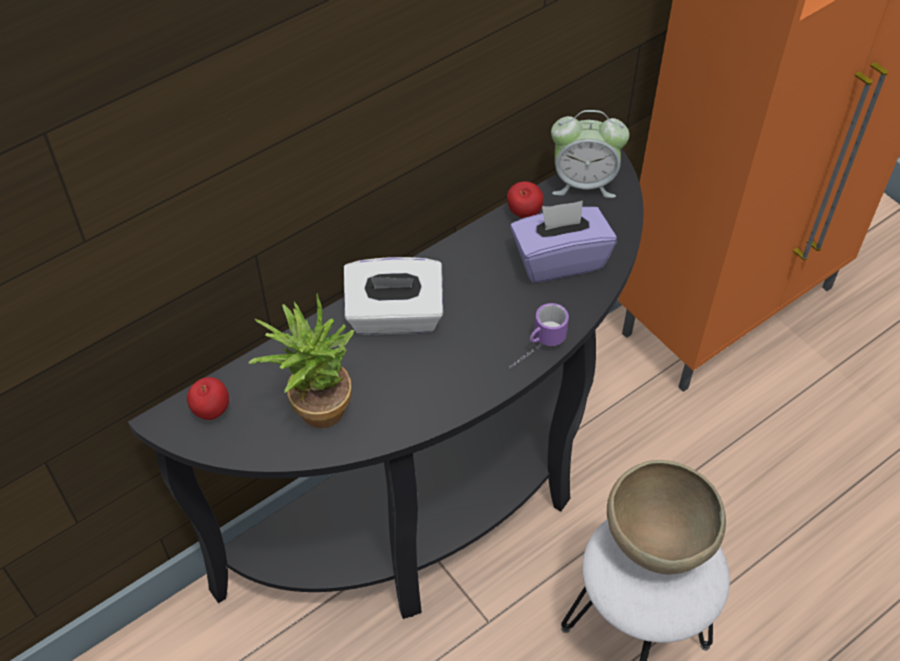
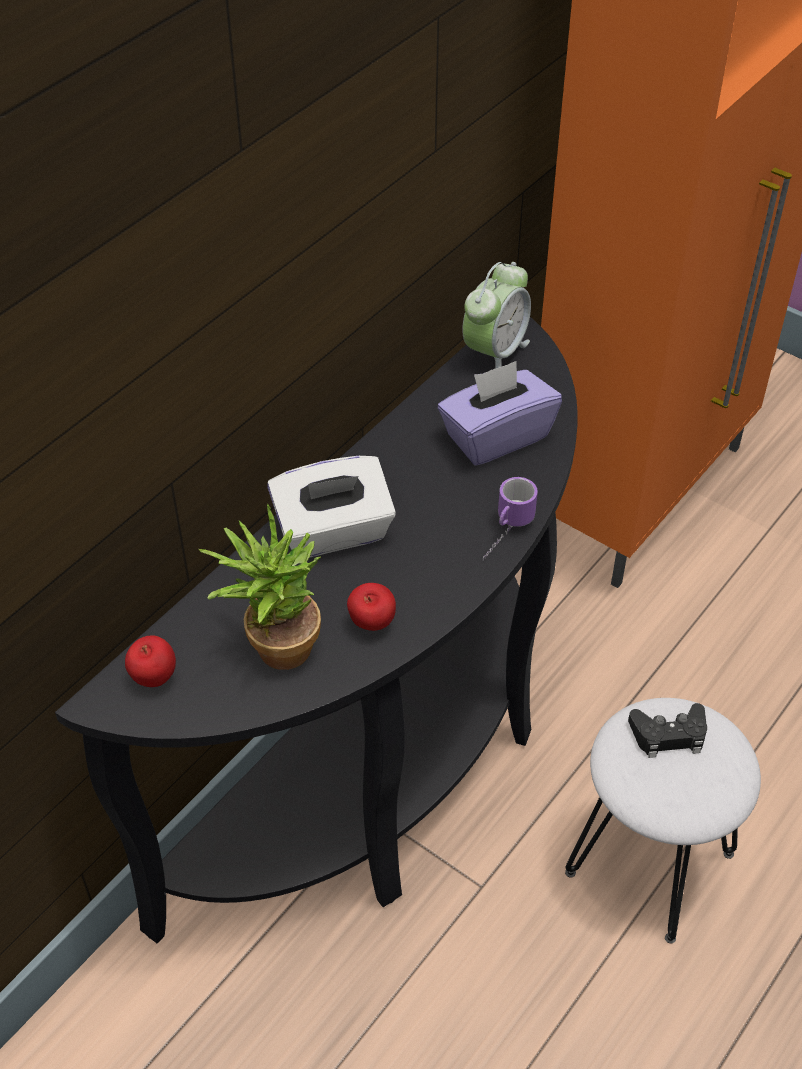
camera: 15 degrees left, 5 degrees down
apple [507,181,544,218] -> apple moved to [347,583,396,631]
alarm clock [551,110,629,198] -> alarm clock turned 45 degrees counterclockwise [462,262,531,369]
brown bowl [607,460,726,575] -> black game controller [628,703,707,758]

